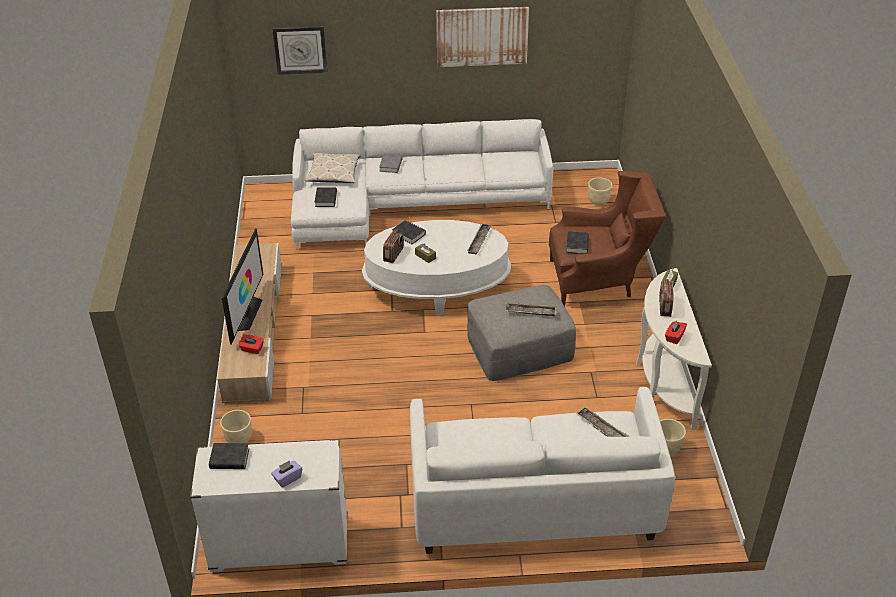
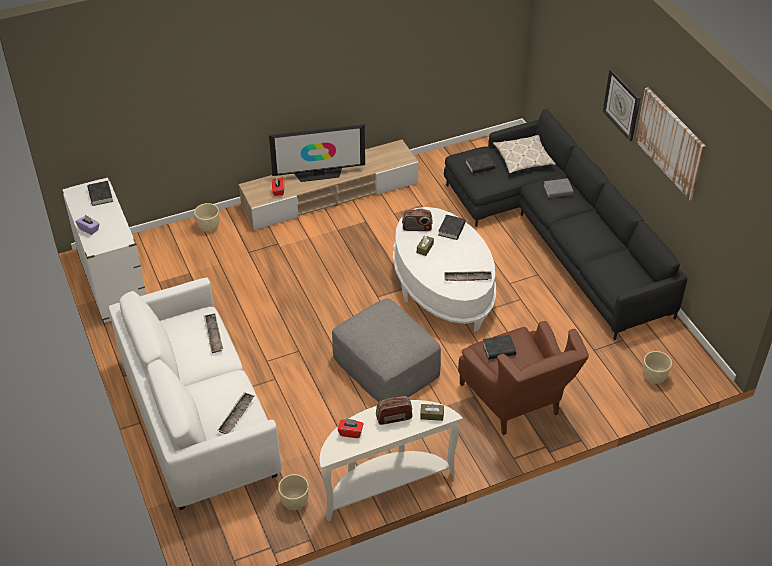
camera: 70 degrees right, 5 degrees up
wall clock [272,26,328,75] -> wall clock moved to [603,69,640,141]
white sofa [291,119,553,250] -> black sofa [444,109,687,340]
tray [505,303,556,316] -> tray moved to [204,313,223,353]

